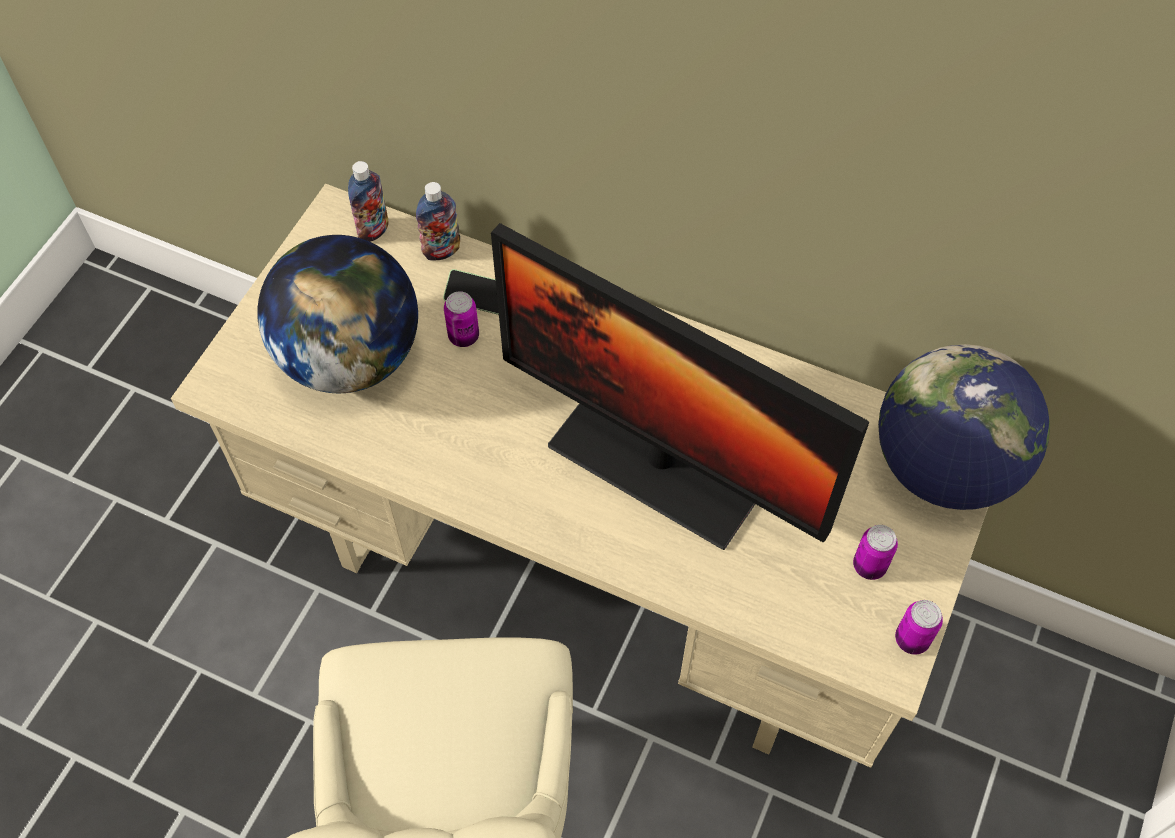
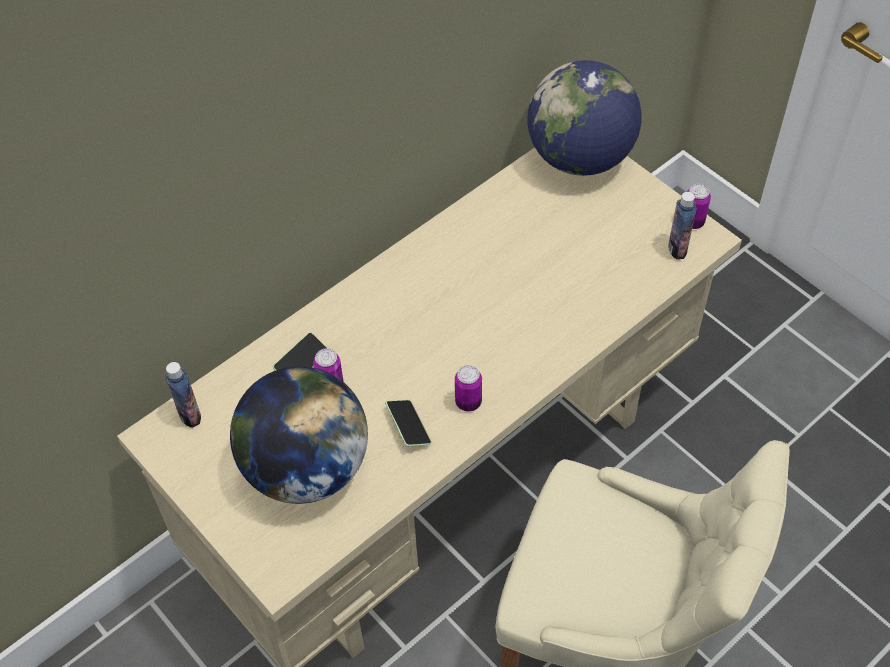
camera: 65 degrees left, 5 degrees down
bottle [416,182,460,260] -> bottle moved to [668,192,697,259]
monitor [491,223,869,550] -> none
can [853,525,898,580] -> can moved to [455,365,482,412]
none -> phone [386,400,431,446]

